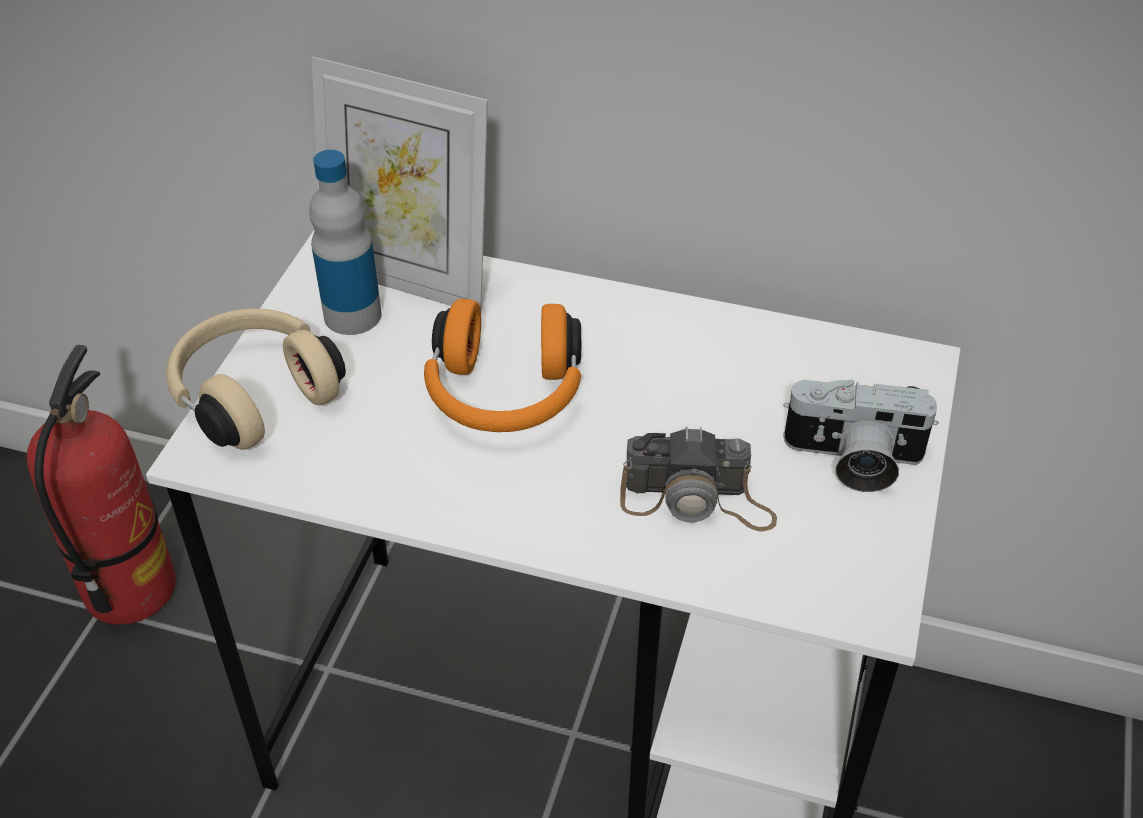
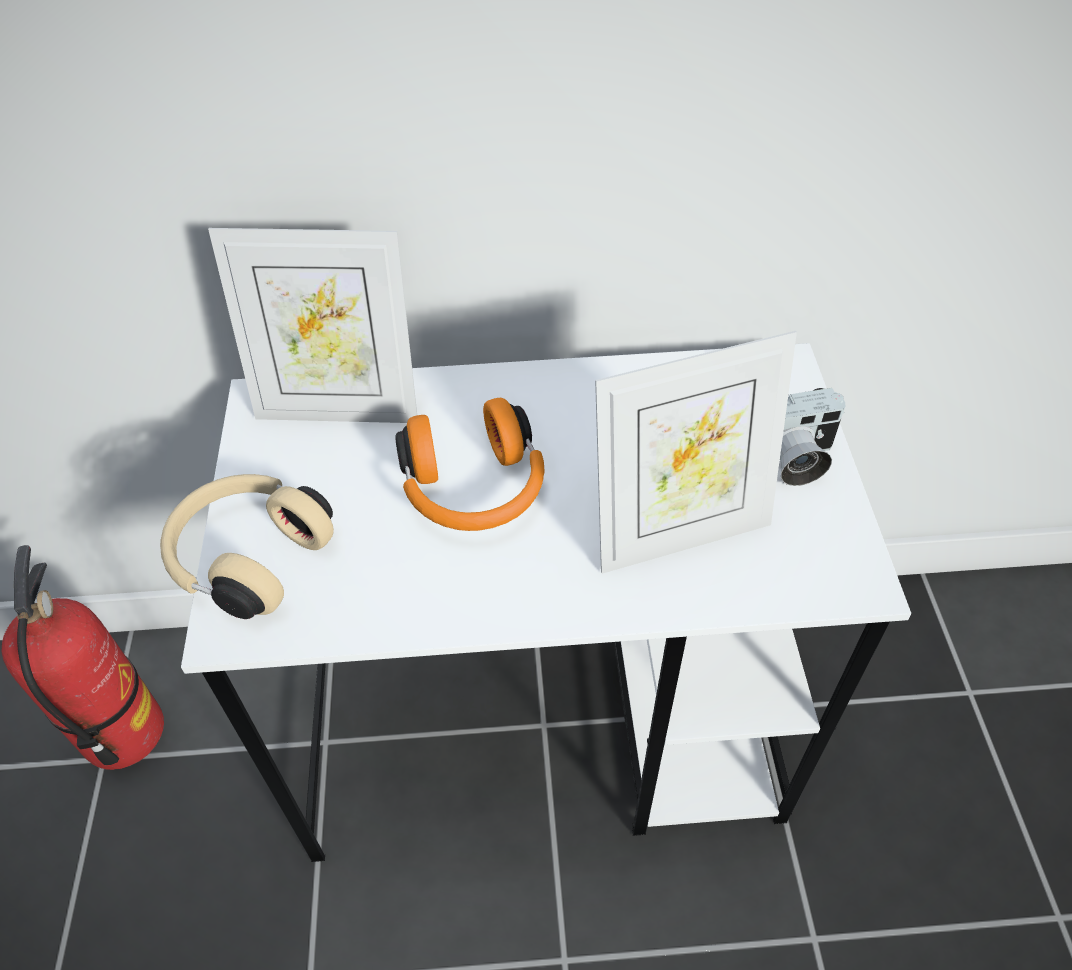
camera: 20 degrees left, 5 degrees up
bottle [309,150,382,335] -> none
camera [620,427,777,531] -> picture frame [595,331,797,574]

